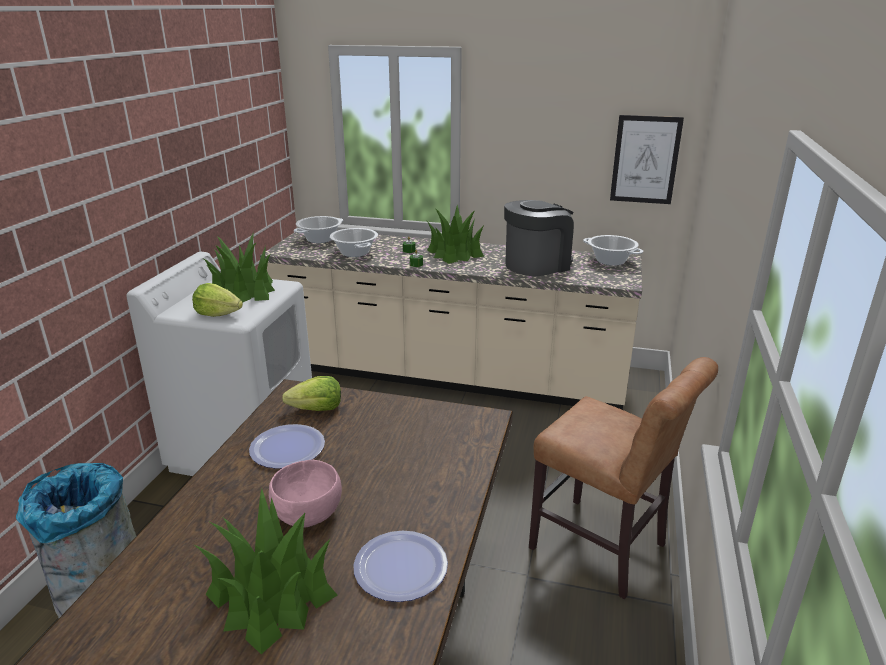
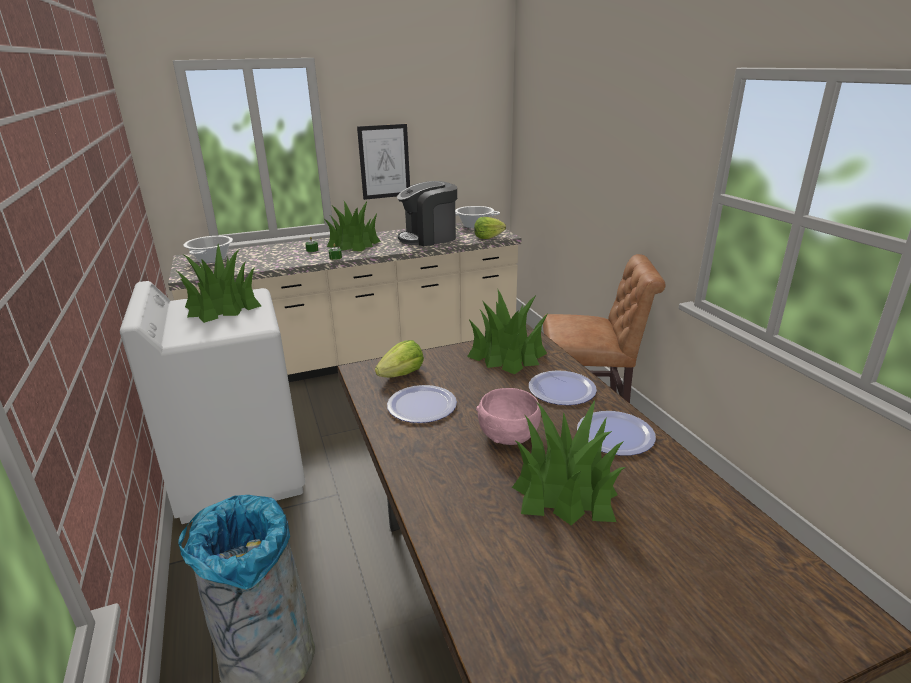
camera: 35 degrees left, 0 degrees up
lettuce [192,283,243,317] -> lettuce moved to [474,217,506,239]
cooking pot [330,228,378,257] -> none
coffee machine [504,200,574,276] -> coffee machine turned 135 degrees counterclockwise [397,181,457,246]
picture [610,115,684,204] -> picture moved to [357,124,410,200]
none -> potted plant [467,290,548,374]
none -> plate [529,370,597,405]

